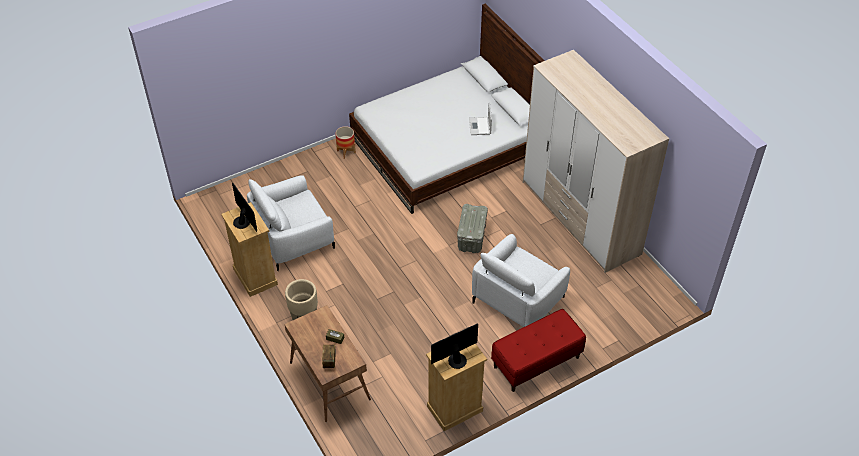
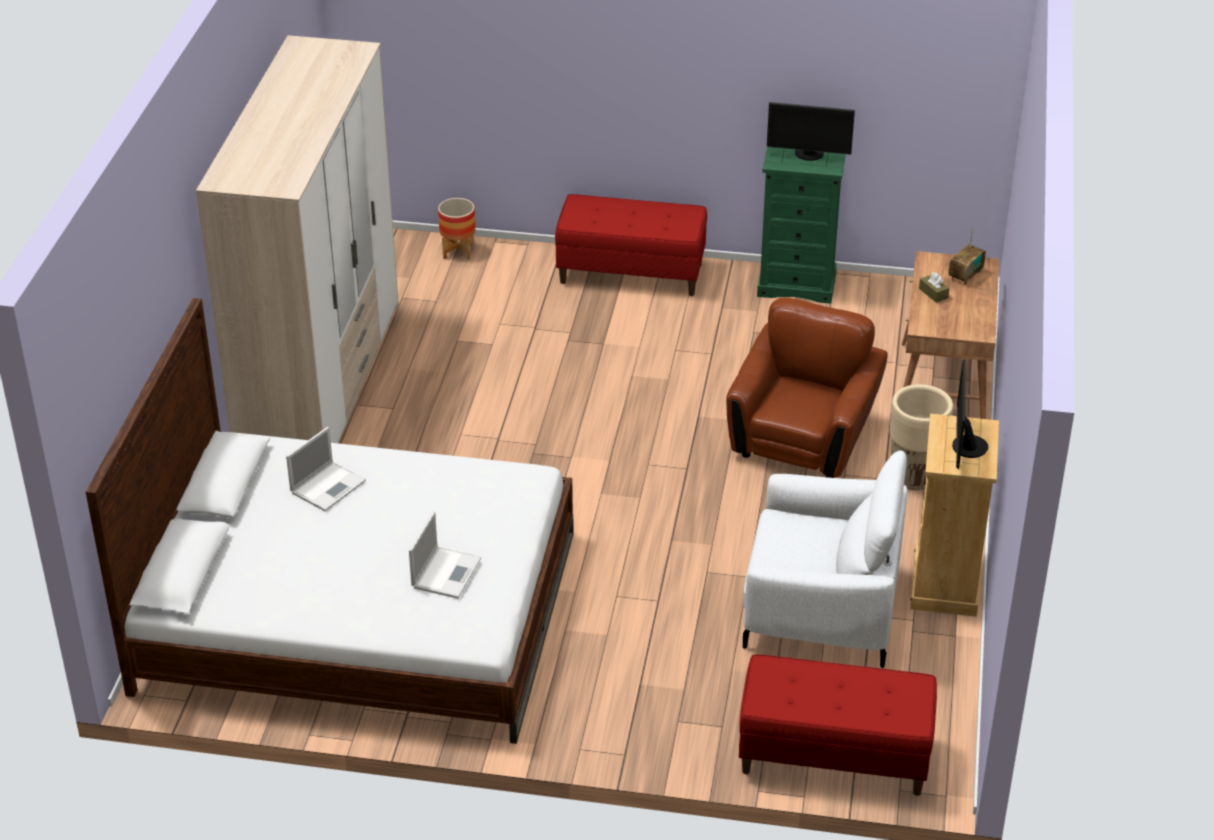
camera: 140 degrees left, 10 degrees down
planter [335,126,356,159] -> planter moved to [438,198,476,260]
beige dresser [426,344,487,431] -> green dresser [757,147,846,304]
grey storage box [457,204,488,253] -> none
white armchair [472,234,570,327] -> none
none -> laptop [409,511,481,599]
none -> brown armchair [726,298,888,478]
none -> red bench [739,654,937,796]

